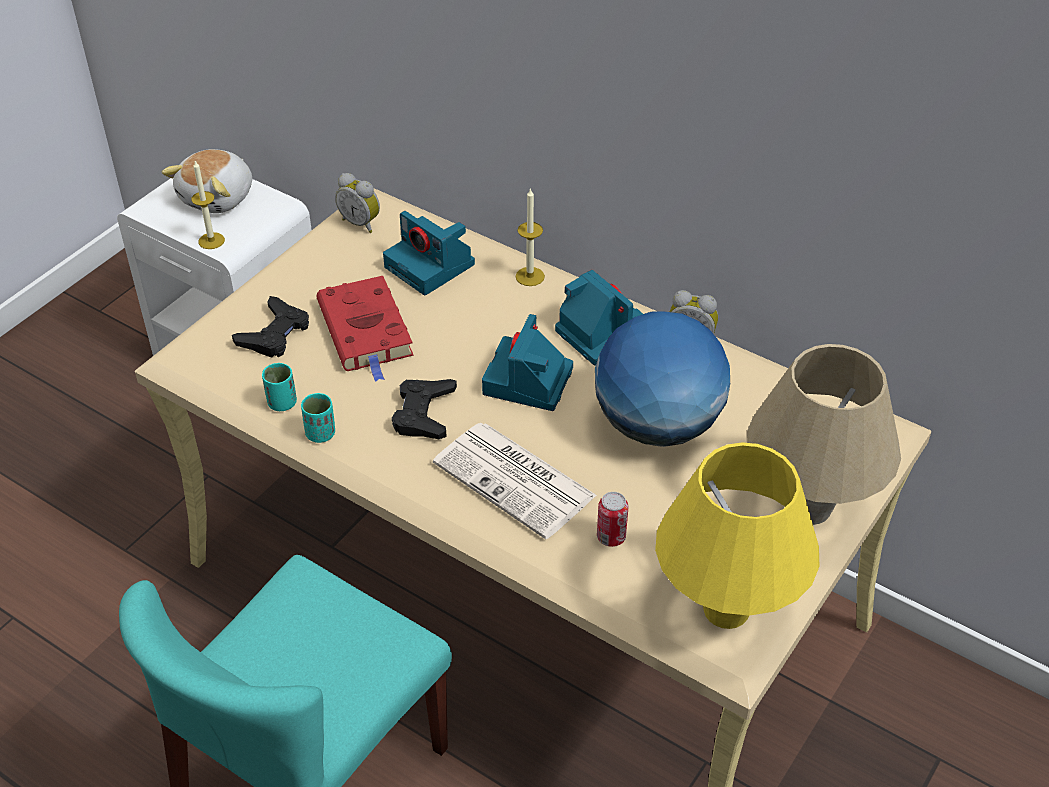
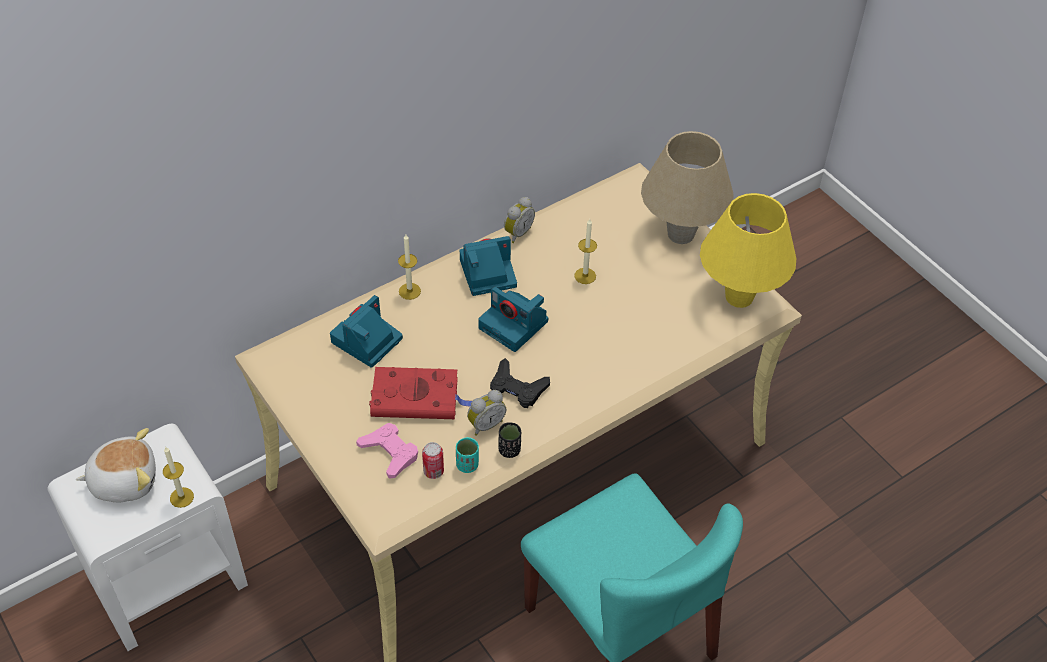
camera: 70 degrees left, 5 degrees up
plush toy [162,149,252,213] -> plush toy turned 60 degrees counterclockwise [76,428,156,502]
black game controller [232,296,309,358] -> pink game controller [356,423,418,479]
turquoise cup [301,393,335,443] -> black cup [498,422,521,458]
alarm clock [335,173,380,233] -> alarm clock moved to [467,390,506,436]
camera [383,211,475,295] -> camera turned 150 degrees clockwise [330,295,403,368]
newspaper [433,423,597,539] -> none
globe [595,311,730,447] -> candle [574,219,597,284]
can [597,492,629,547] -> can moved to [422,442,444,479]

